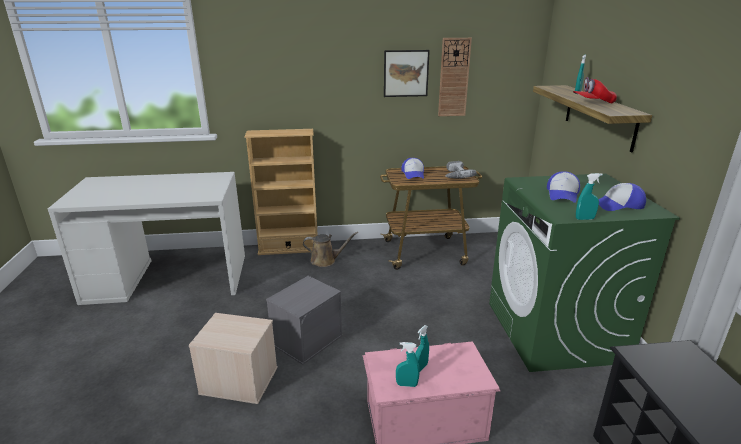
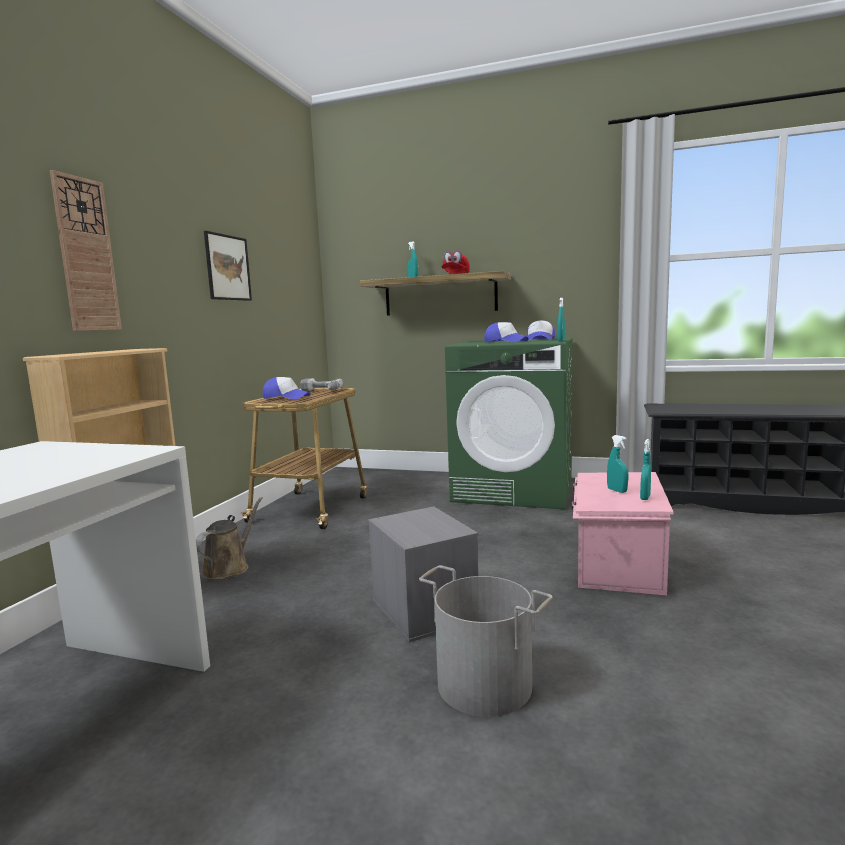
camera: 65 degrees left, 15 degrees down
beige storage box [189,313,278,404] -> grey bucket [419,565,553,717]
wall clock [438,38,472,116] -> wall clock moved to [50,170,122,331]

